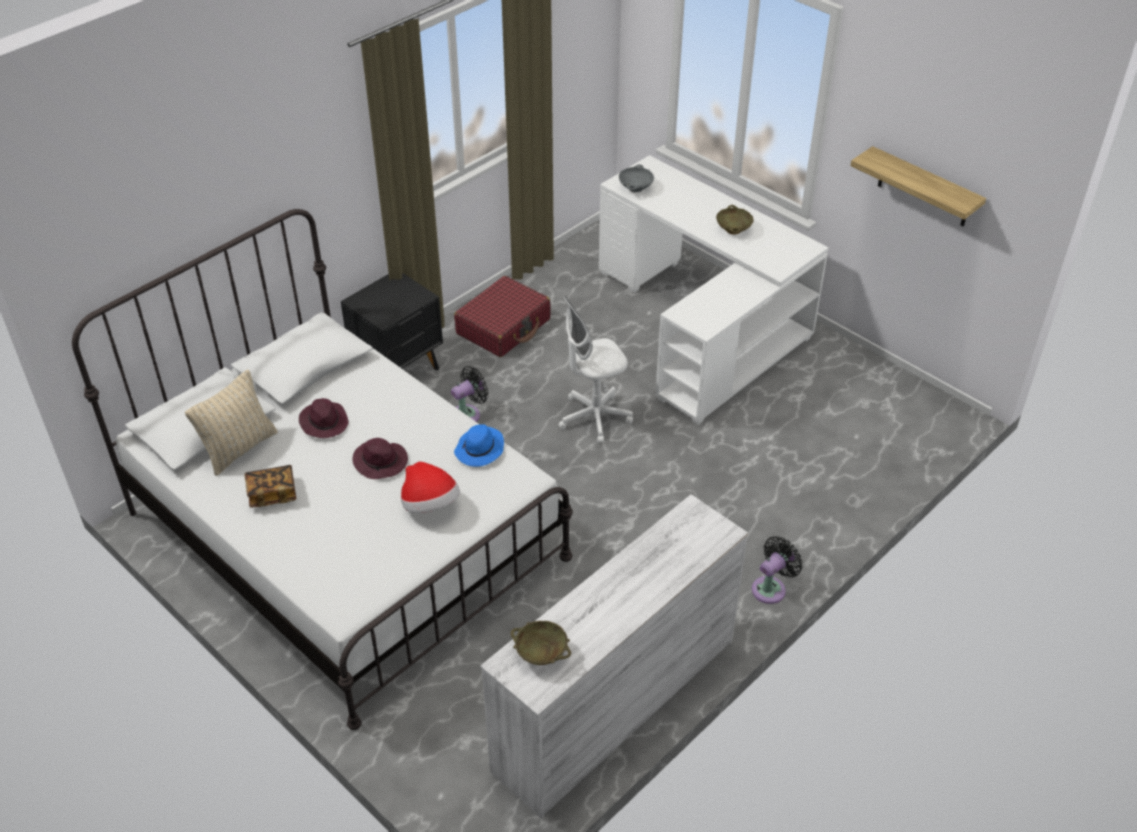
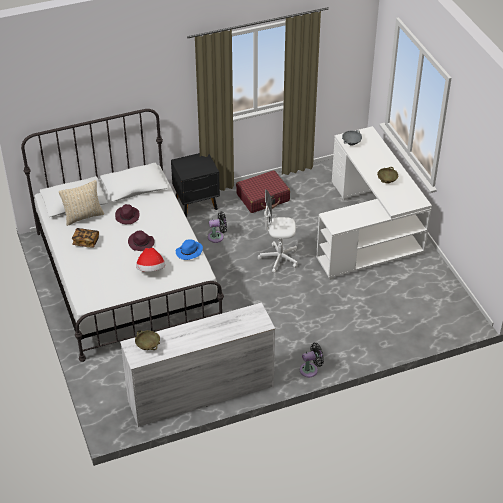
camera: 25 degrees right, 0 degrees up
shelf [850,146,986,226] -> none

